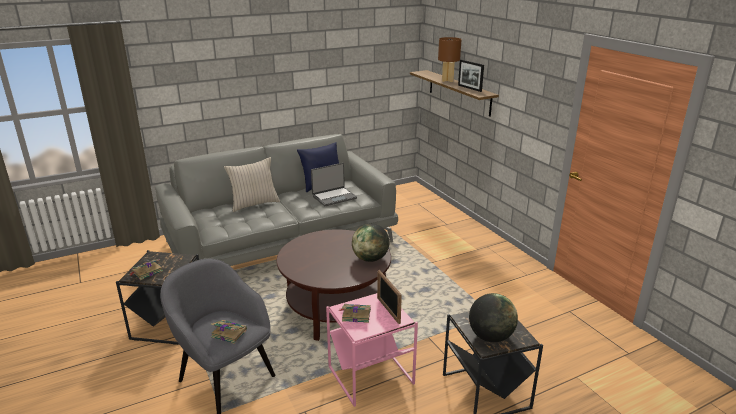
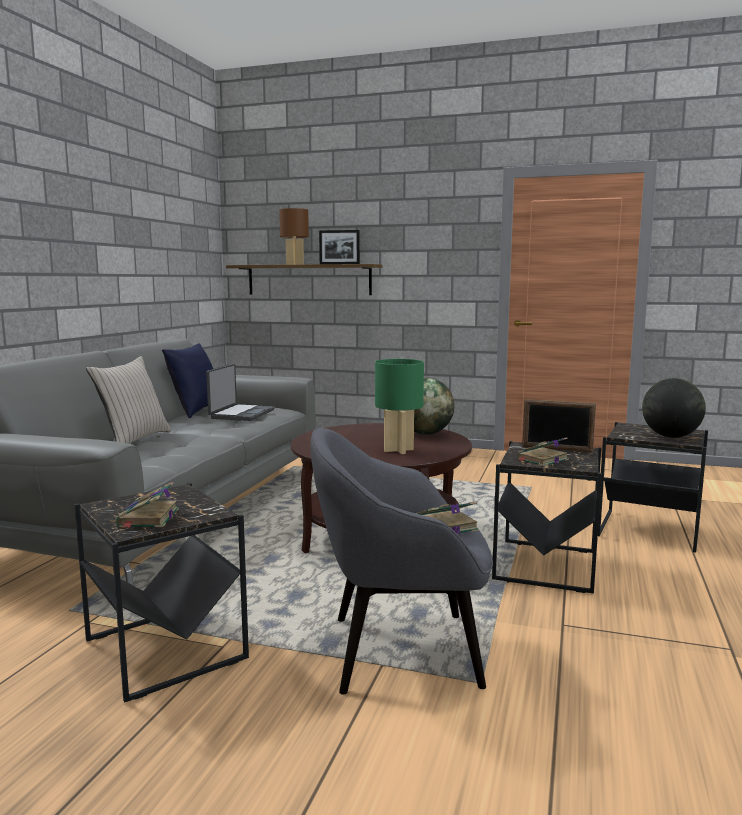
camera: 45 degrees left, 15 degrees down
pink side table [326,293,418,407] -> black side table [492,441,602,594]
none -> green table lamp [375,359,424,454]

